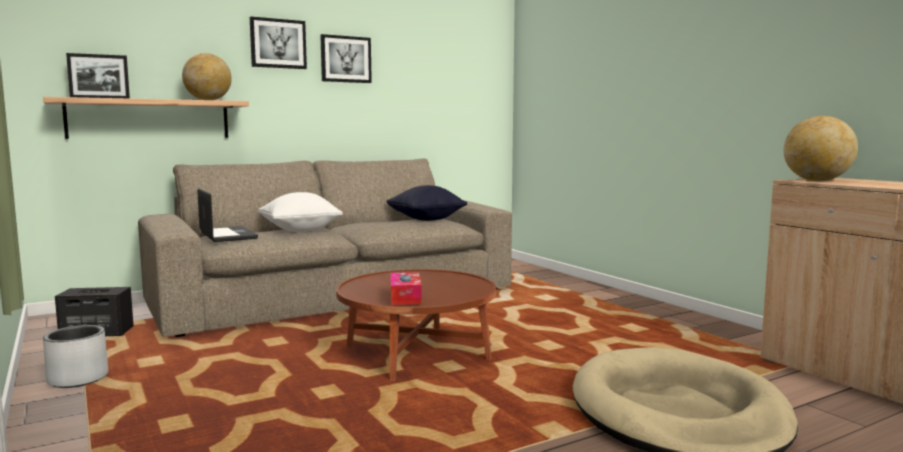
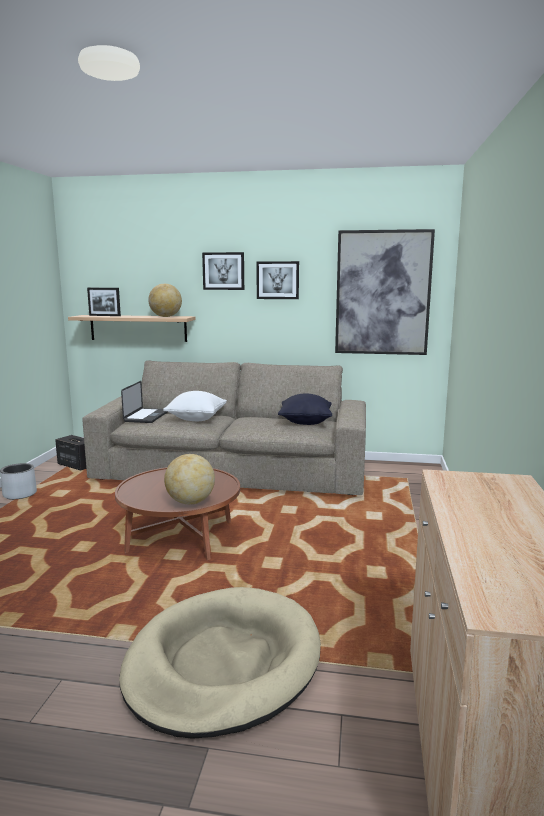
camera: 40 degrees right, 5 degrees up
tissue box [391,272,422,305] -> none
globe [784,116,858,181] -> globe moved to [164,454,215,505]
none -> picture [335,229,435,355]

